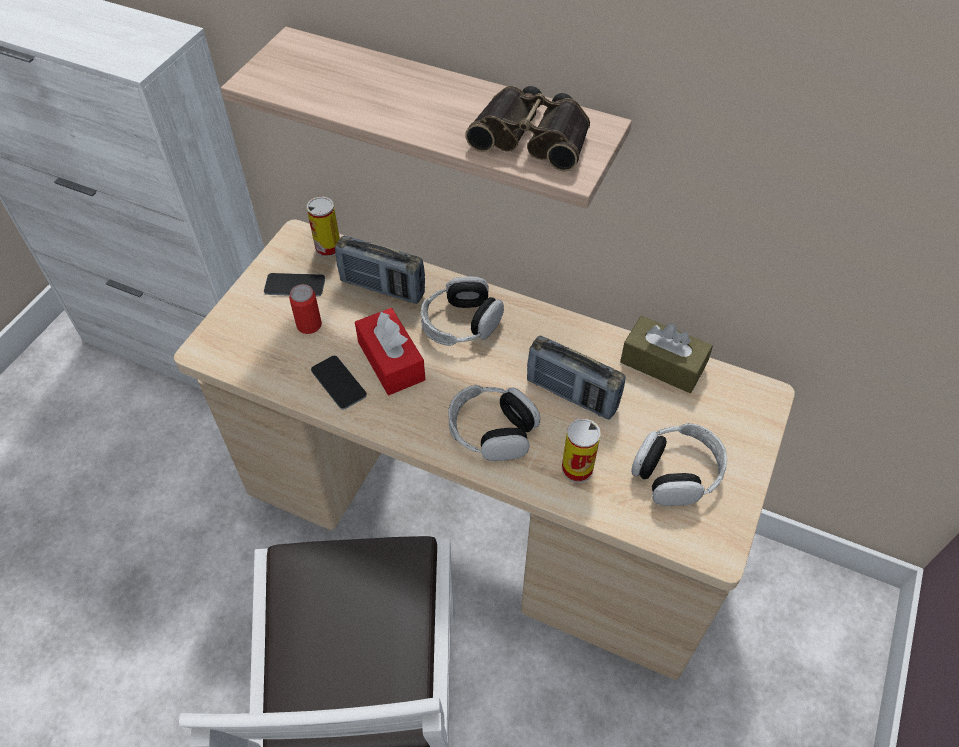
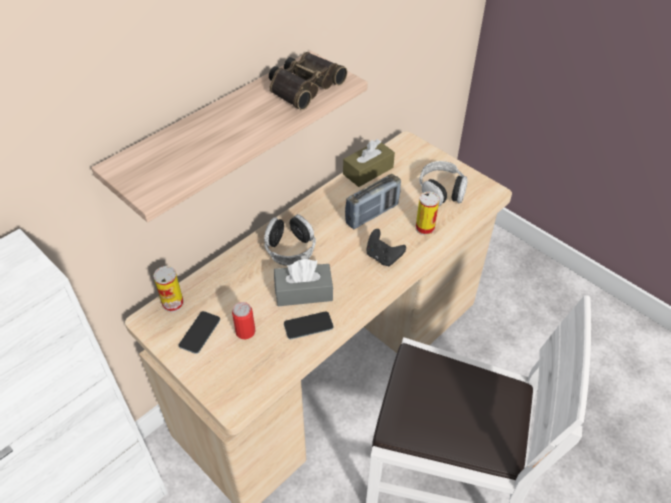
camera: 70 degrees left, 5 degrees down
radio [335,236,425,304] -> none
red tissue box [355,308,425,395] -> grey tissue box [274,259,333,306]
headphones [448,385,541,461] -> black game controller [366,229,406,266]

